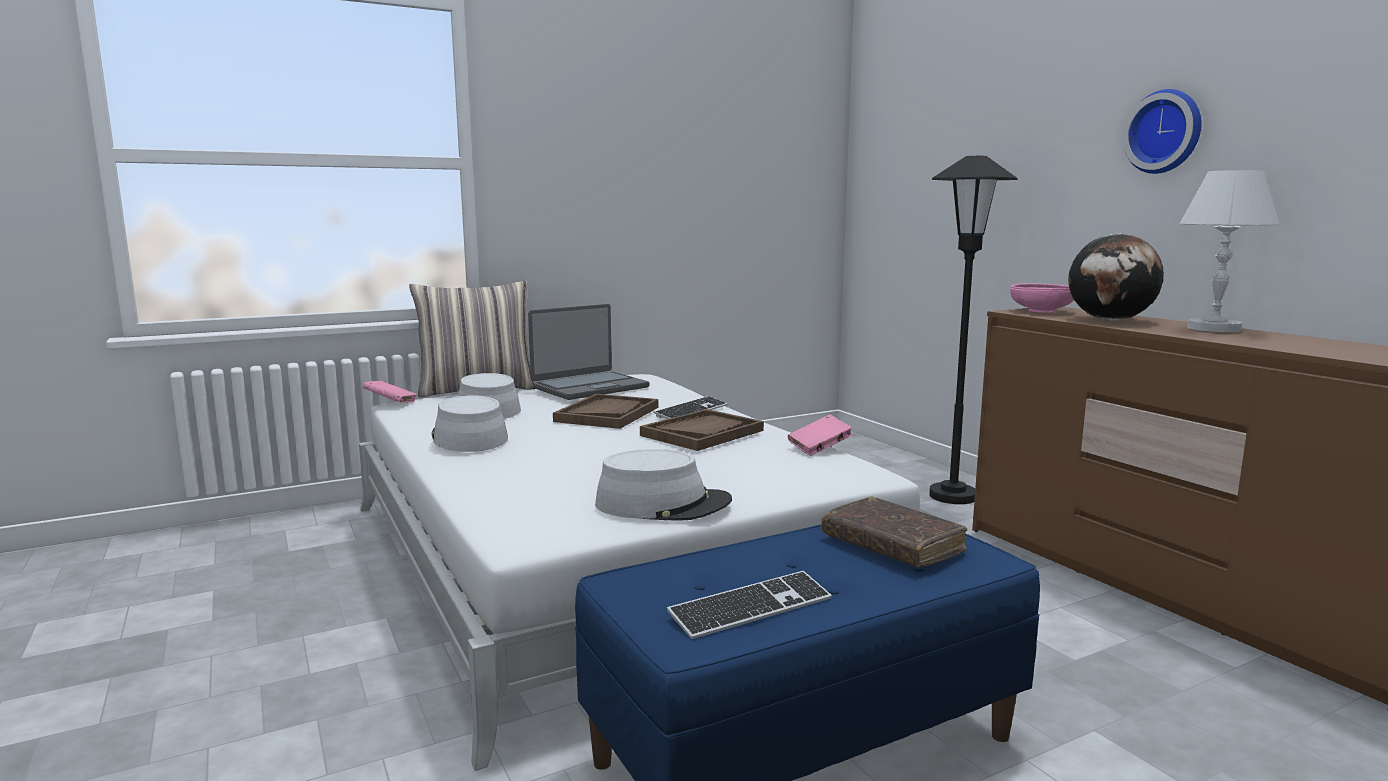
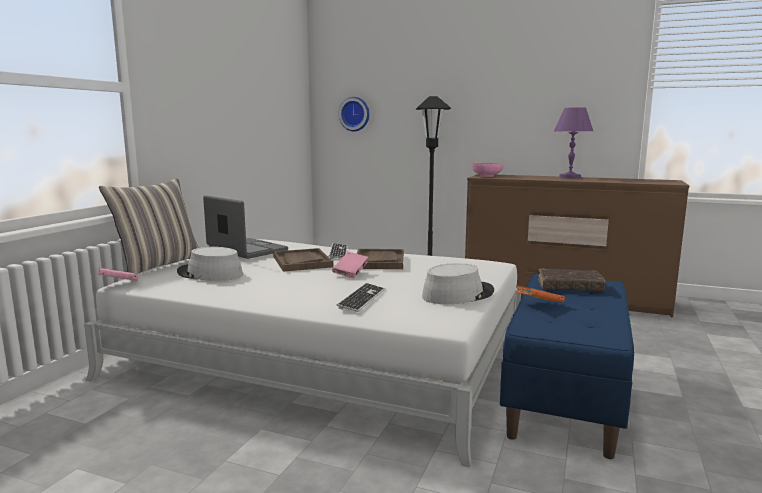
camera: 40 degrees left, 0 degrees up
grey hat [432,395,508,452] -> none
laptop [528,304,650,400] -> laptop turned 60 degrees counterclockwise [203,195,288,259]
keyboard [667,571,832,639] -> keyboard moved to [336,283,385,312]
pink book [788,414,852,456] -> pink book moved to [332,252,368,278]
globe [1068,234,1164,321] -> none
wall clock [1122,89,1202,174] -> wall clock moved to [339,97,369,131]
white table lamp [1179,170,1279,332] -> purple table lamp [554,107,593,179]
none -> orange book [516,286,565,302]

